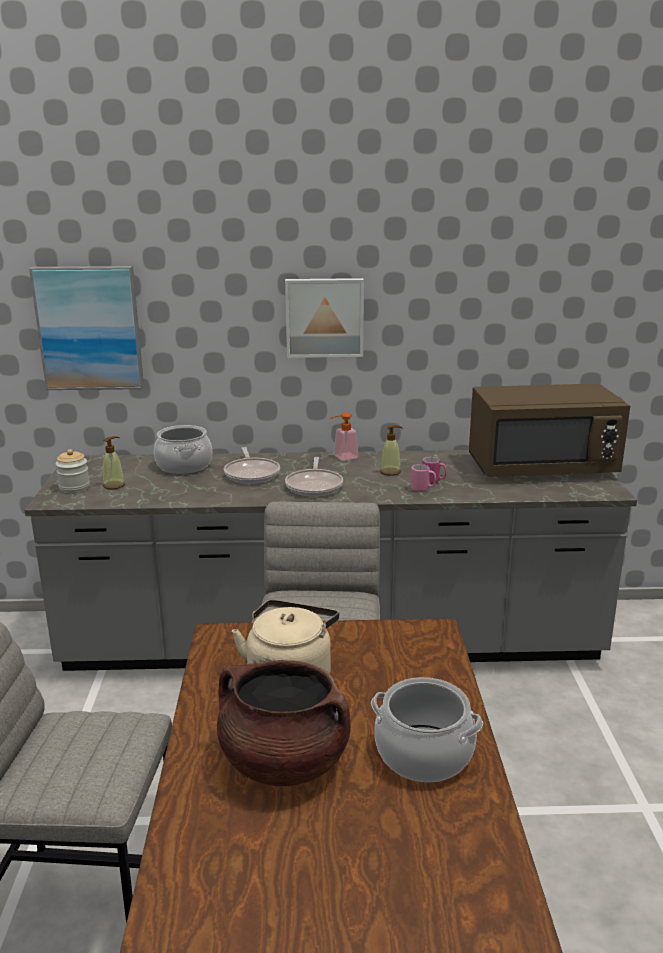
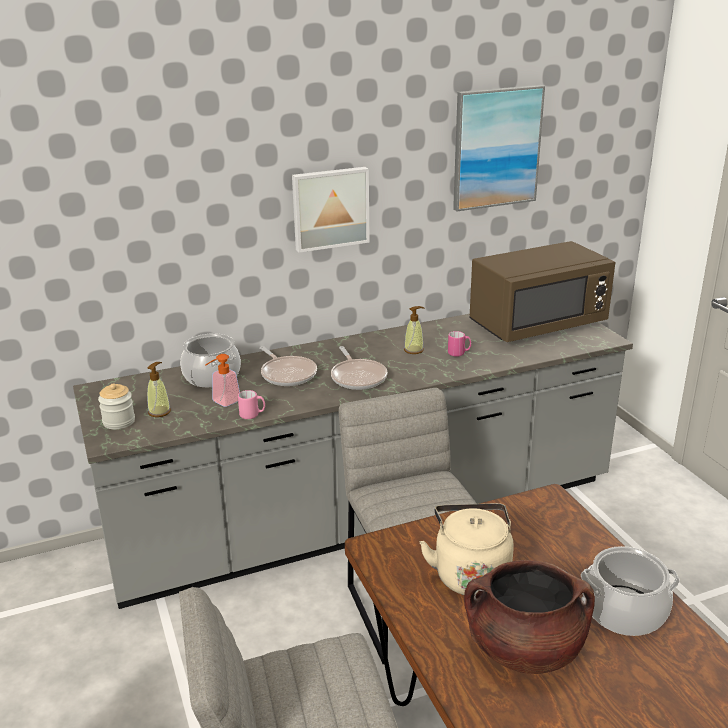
camera: 20 degrees left, 5 degrees up
picture [29,266,144,390] -> picture moved to [453,85,545,211]
soap dispenser [329,412,359,461] -> soap dispenser moved to [206,354,240,407]
pink mug [411,464,436,492] -> pink mug moved to [238,390,265,419]

